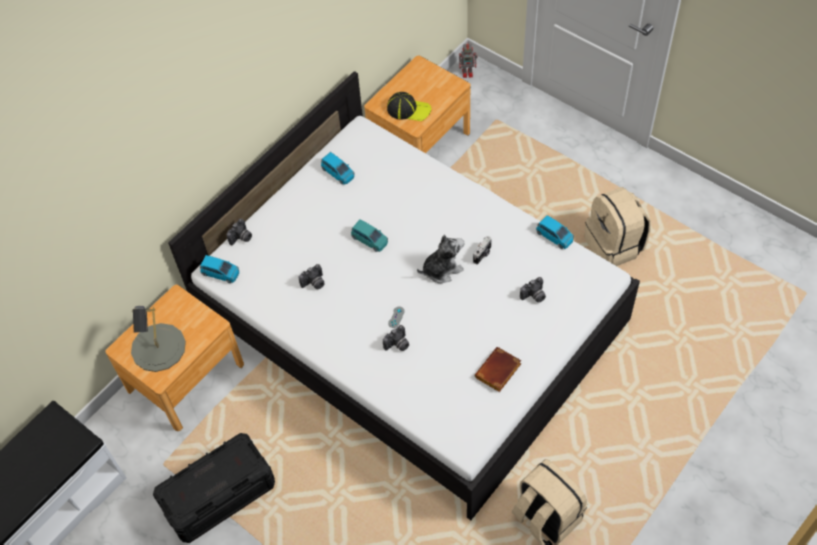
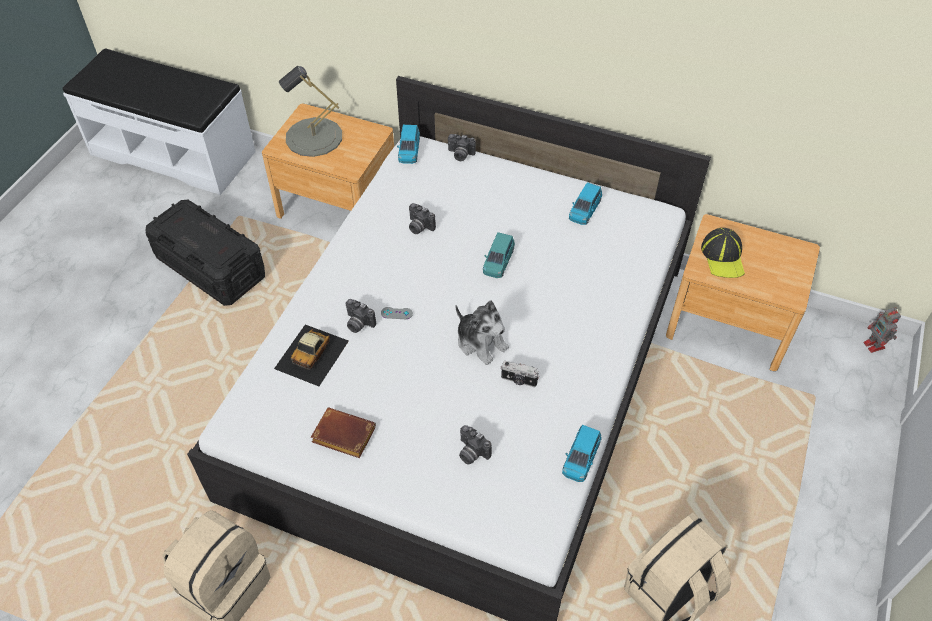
camera: 70 degrees right, 5 degrees down
none -> toy car [274,324,349,386]

